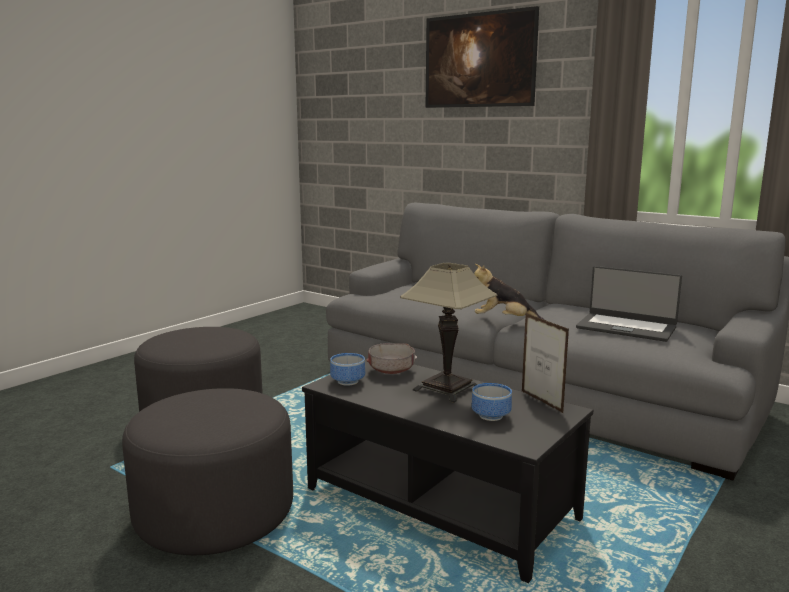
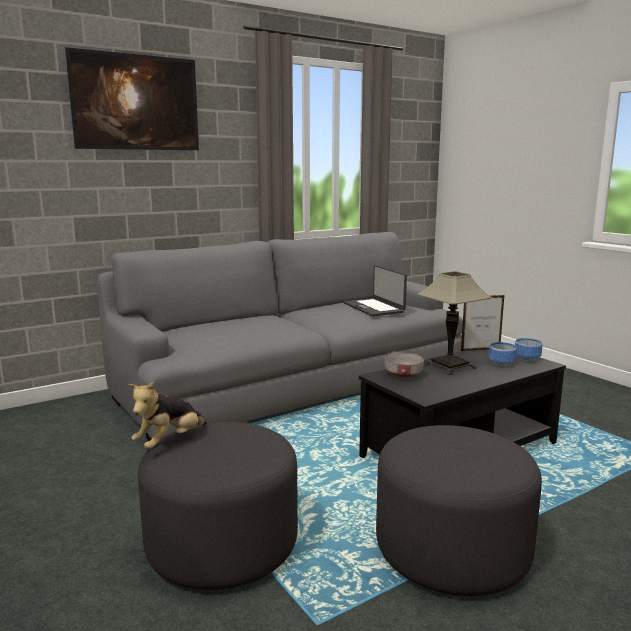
camera: 70 degrees left, 0 degrees up
bowl [330,353,365,386] -> bowl moved to [515,338,542,361]
plush toy [474,264,543,319] -> plush toy moved to [128,381,207,449]
laptop [576,266,682,342] -> laptop turned 105 degrees clockwise [344,265,407,316]

